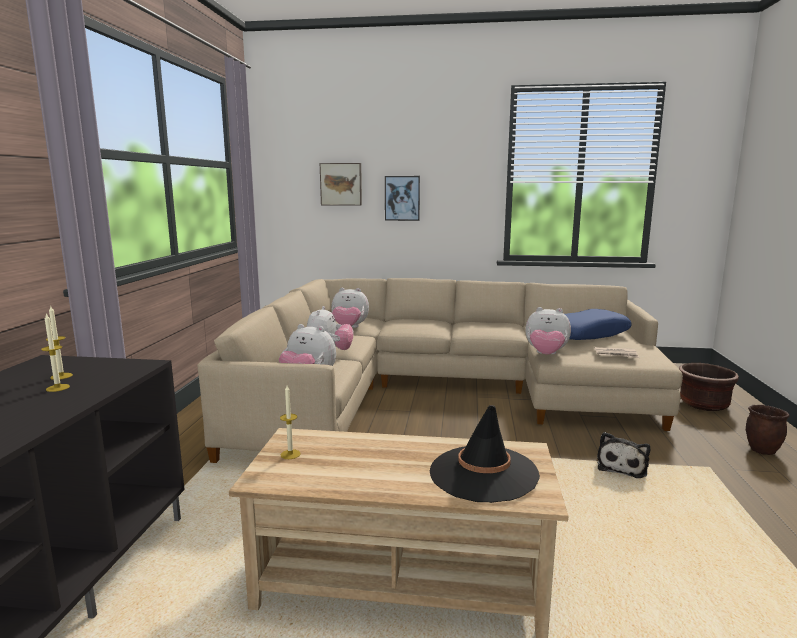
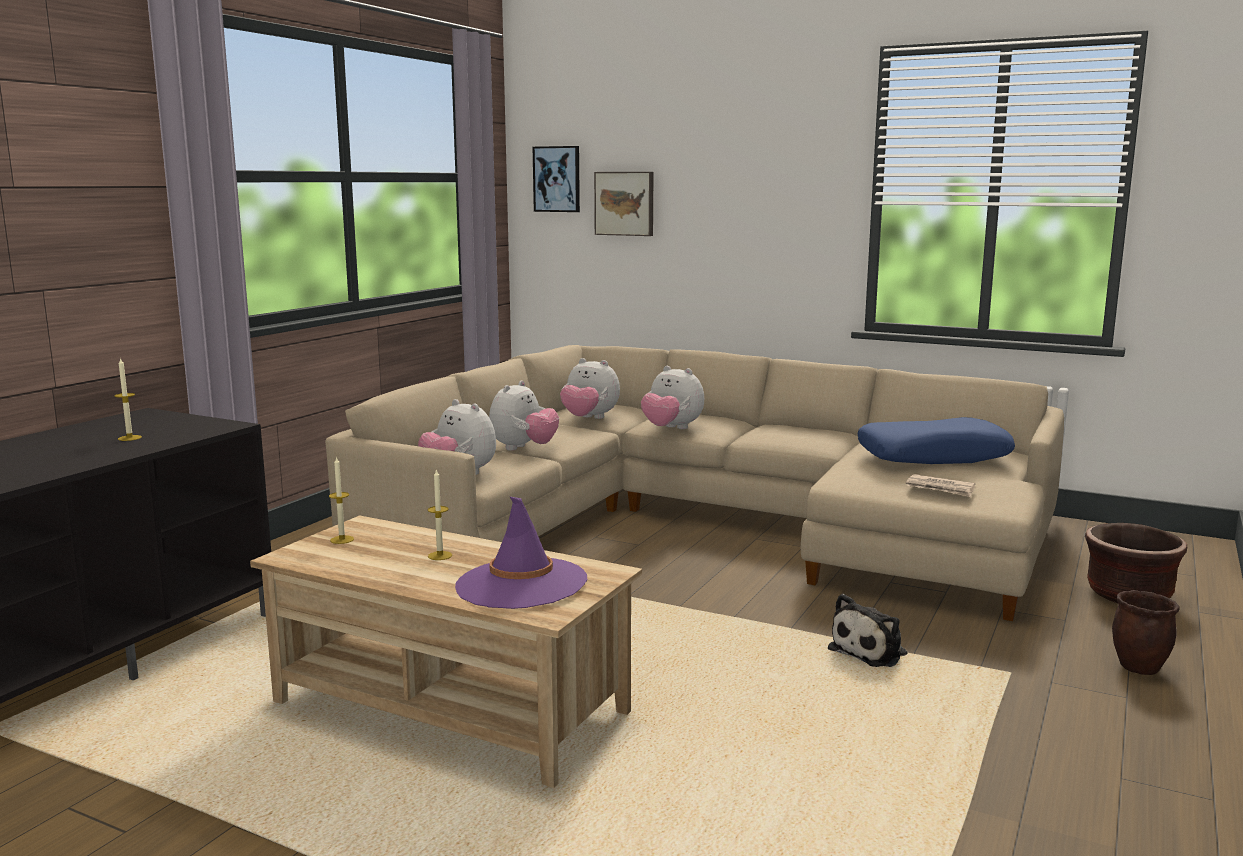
camera: 20 degrees right, 0 degrees up
candle [46,306,73,380] -> candle moved to [428,470,452,560]
picture [385,176,420,221] -> picture moved to [533,146,580,212]
black hat [430,405,540,503] -> purple hat [455,497,587,609]
plush toy [525,307,571,355] -> plush toy moved to [641,366,704,429]

